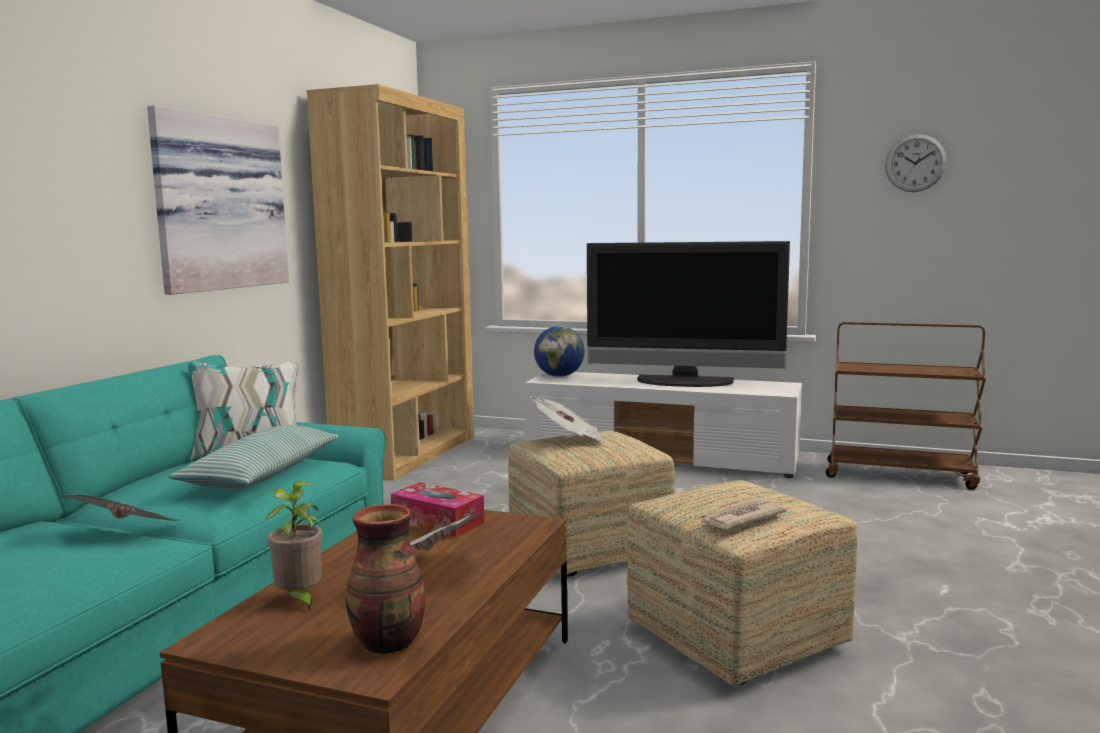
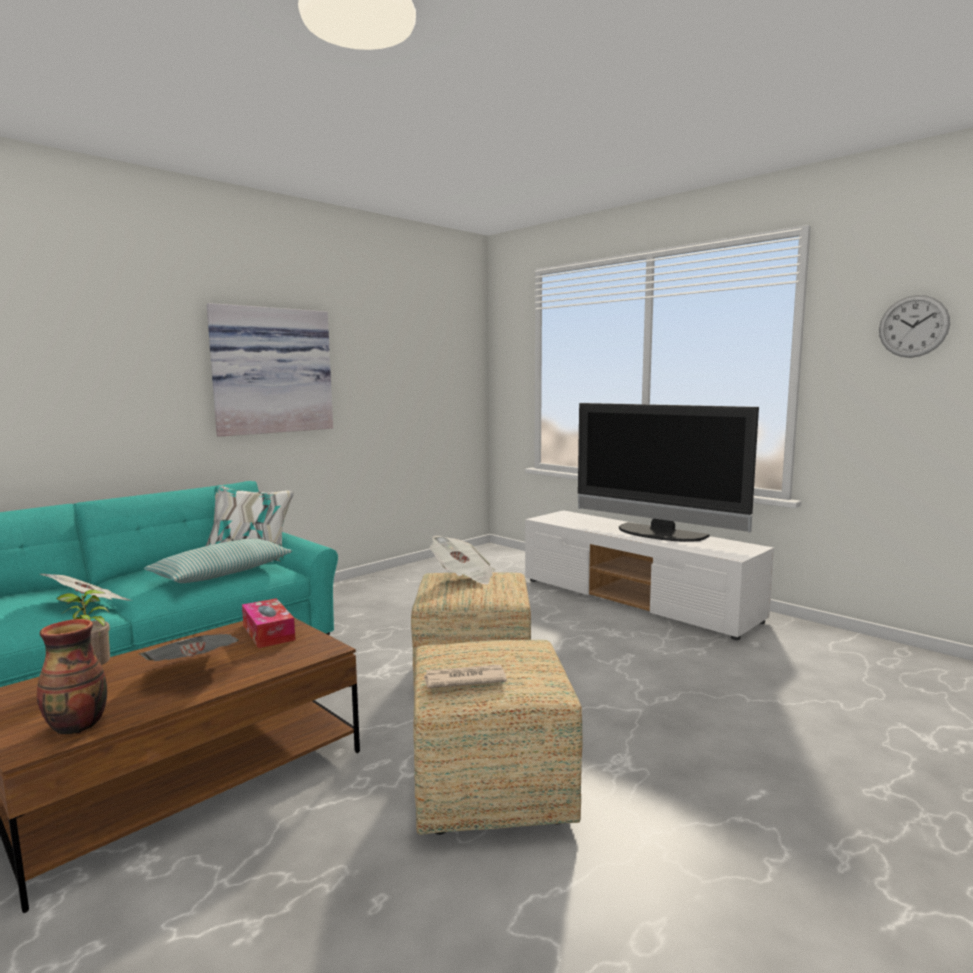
camera: 25 degrees right, 0 degrees up
brown bookcase [307,84,474,481] -> none
globe [534,326,584,377] -> none
brown cart [826,322,986,490] -> none

